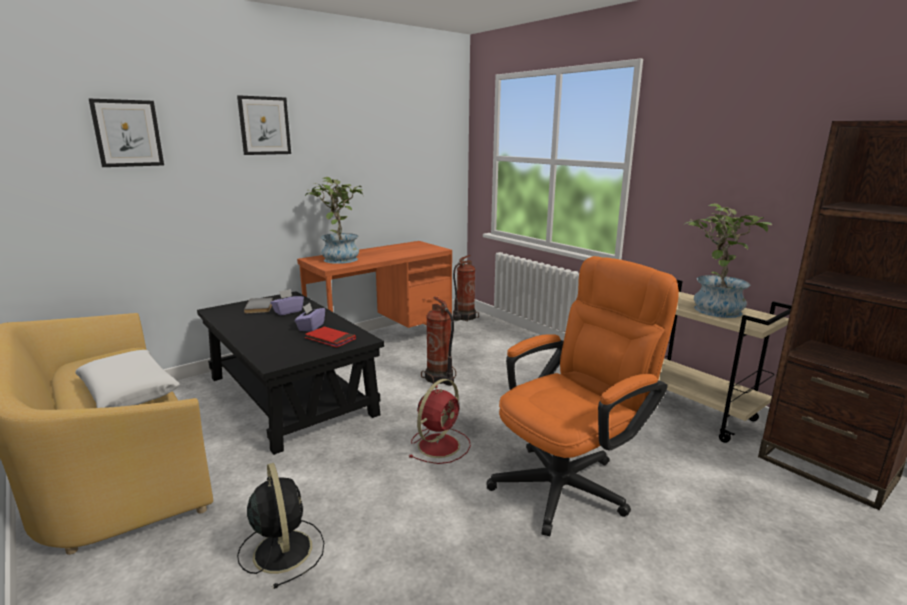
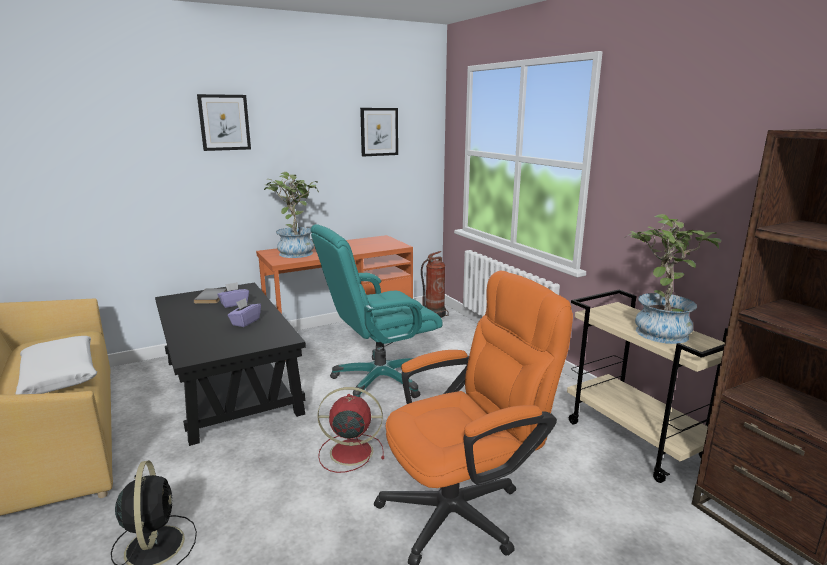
camera: 10 degrees right, 0 degrees up
picture [89,99,164,167] -> picture moved to [360,108,398,156]
red book [305,327,356,347] -> none
red fan [409,379,471,464] -> red fan turned 135 degrees counterclockwise [317,387,384,473]
fire extinguisher [421,297,456,386] -> turquoise office chair [310,224,443,398]

